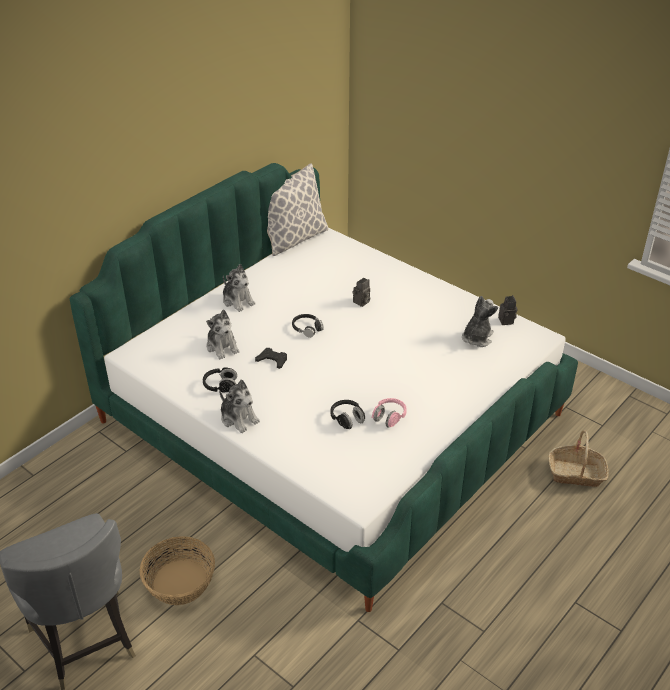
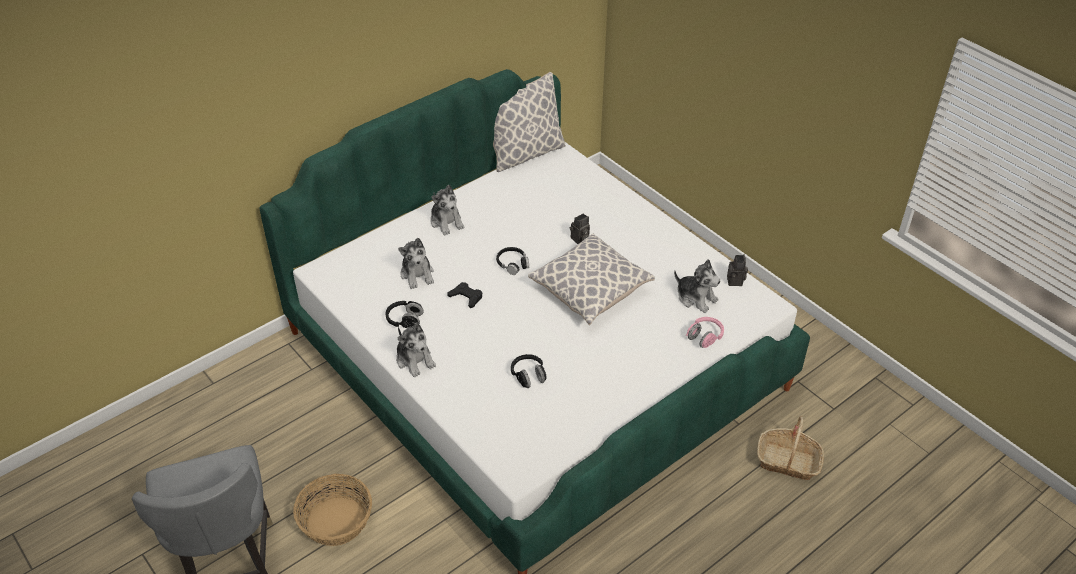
camera: 10 degrees right, 5 degrees up
pink headphones [371,398,407,427] -> pink headphones moved to [686,317,724,348]
plush toy [462,296,498,347] -> plush toy turned 90 degrees clockwise [674,259,720,313]
none -> pillow [528,234,655,325]

